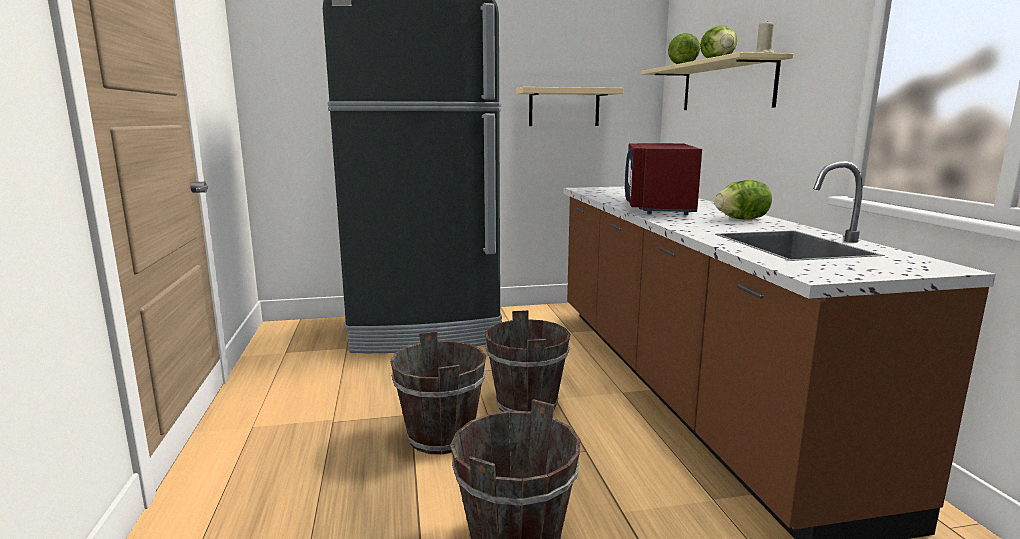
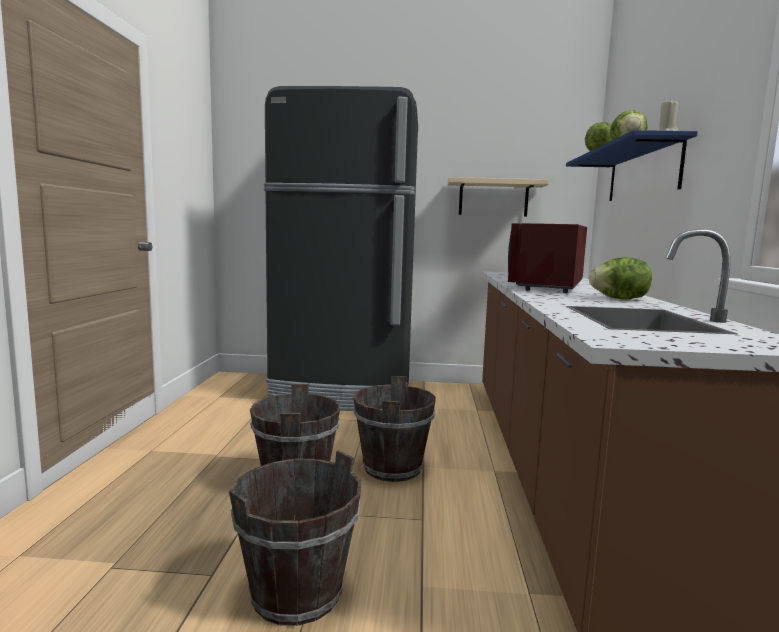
camera: 15 degrees right, 5 degrees down
beige shelf [641,52,793,110] -> blue shelf [566,130,698,201]

